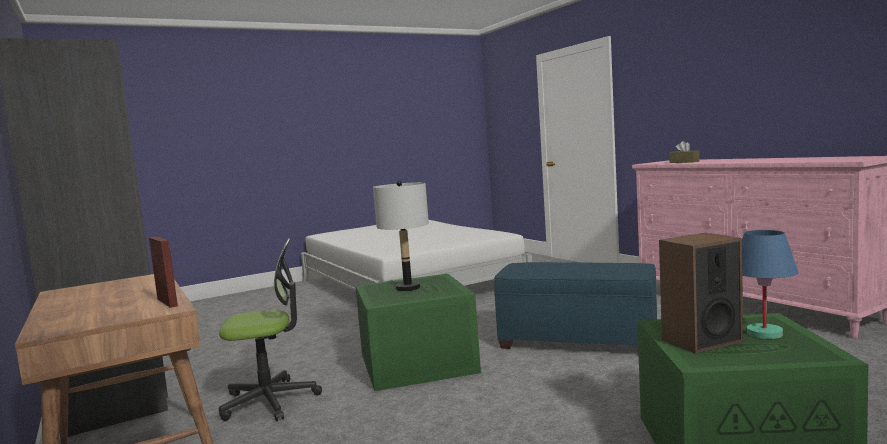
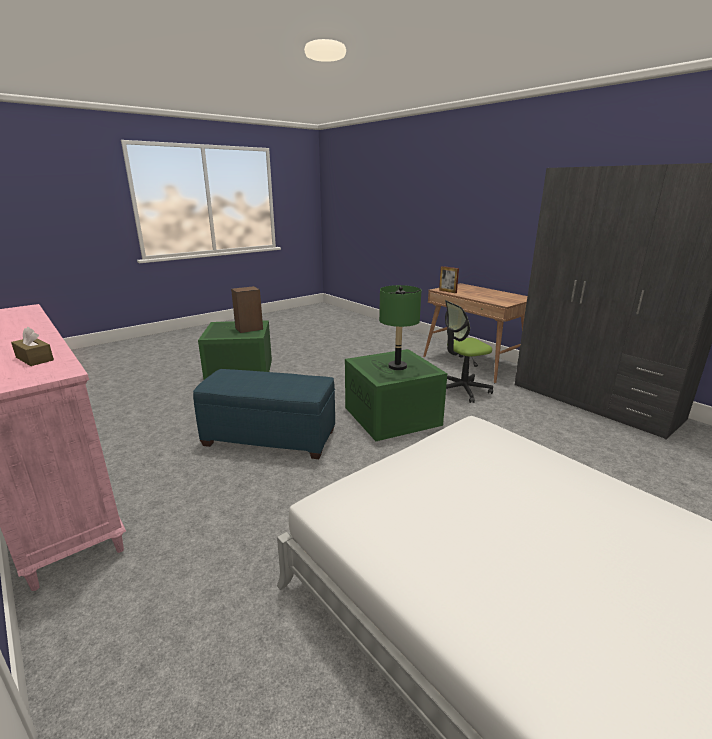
camera: 170 degrees right, 15 degrees up
grey table lamp [373,181,429,291] -> green table lamp [379,285,421,370]
blue table lamp [742,230,799,339] -> none

